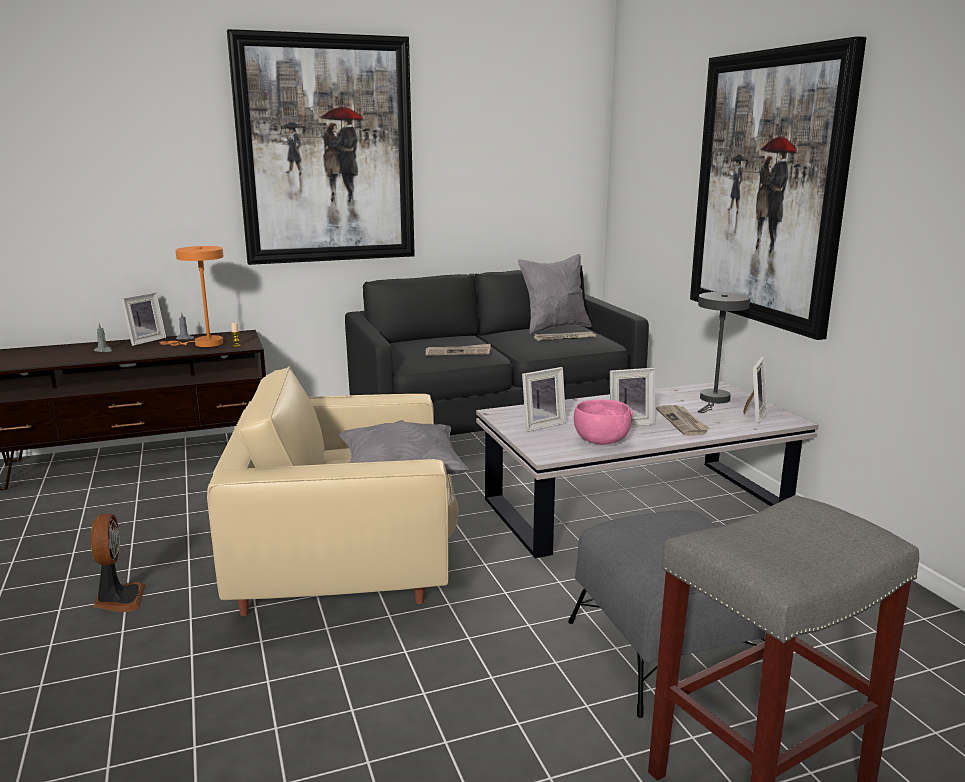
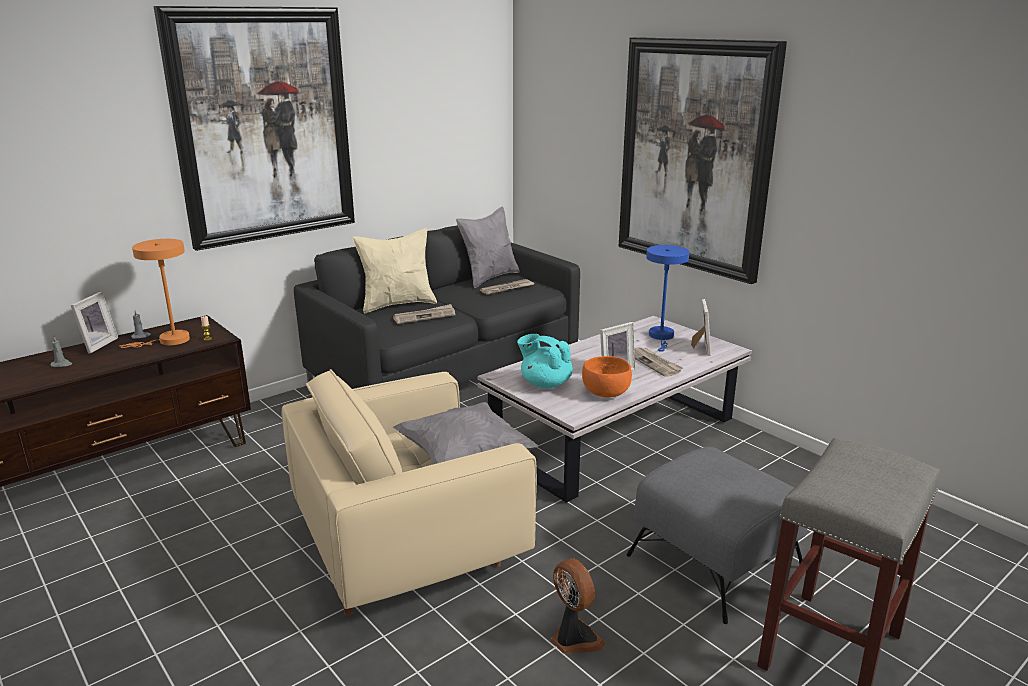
camera: 20 degrees left, 5 degrees up
fan [91,513,145,612] -> fan moved to [551,558,606,653]
picture frame [522,367,566,432] -> turquoise teapot [517,334,573,388]
pink bowl [574,399,633,445] -> orange bowl [582,356,632,397]
grey table lamp [698,292,750,413] -> blue table lamp [646,245,689,352]
none -> beige pillow [353,228,437,313]

